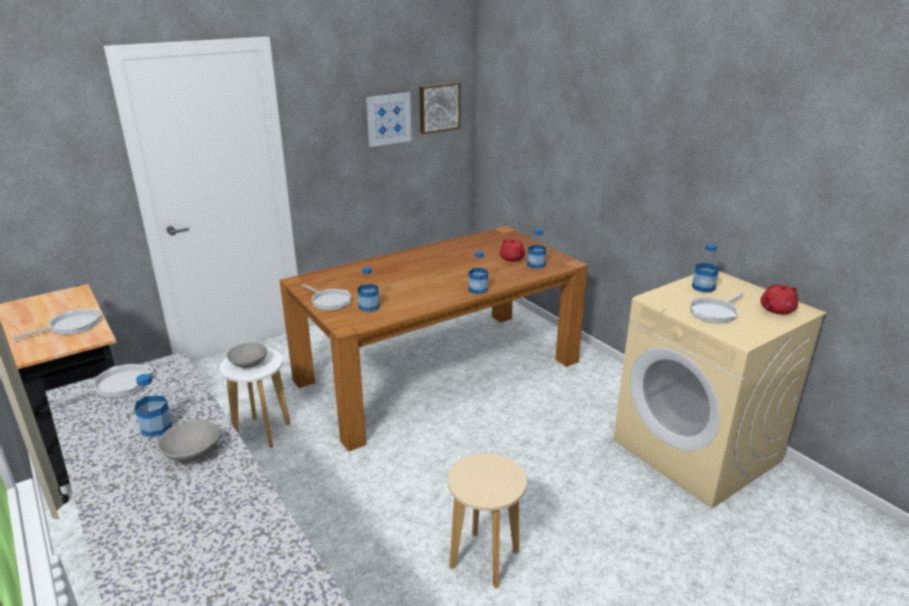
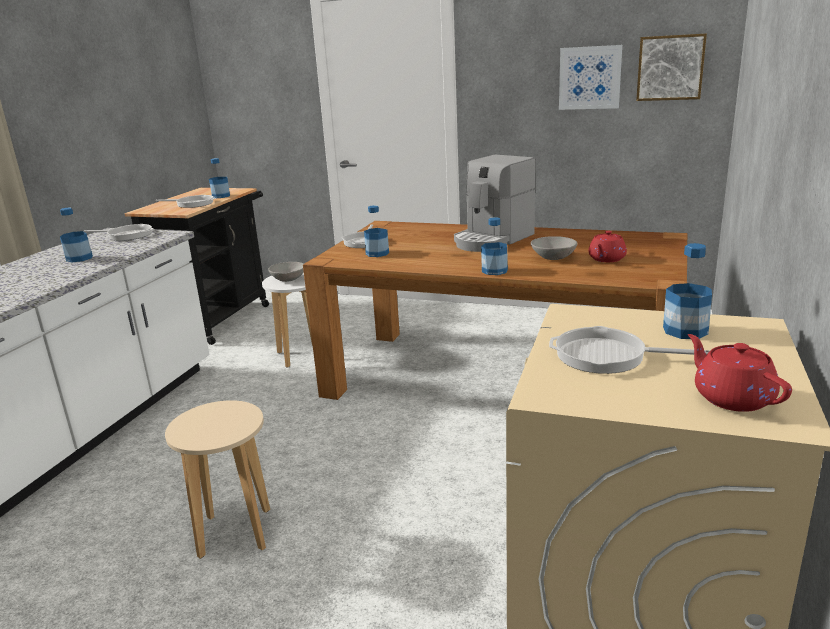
camera: 55 degrees right, 5 degrees down
grey bowl [157,420,220,462] -> grey bowl moved to [531,236,578,260]
bottle [527,229,546,269] -> bottle moved to [209,158,230,198]
red teapot [761,284,798,314] -> red teapot turned 45 degrees clockwise [688,334,792,412]
none -> coffee machine [454,155,536,252]

